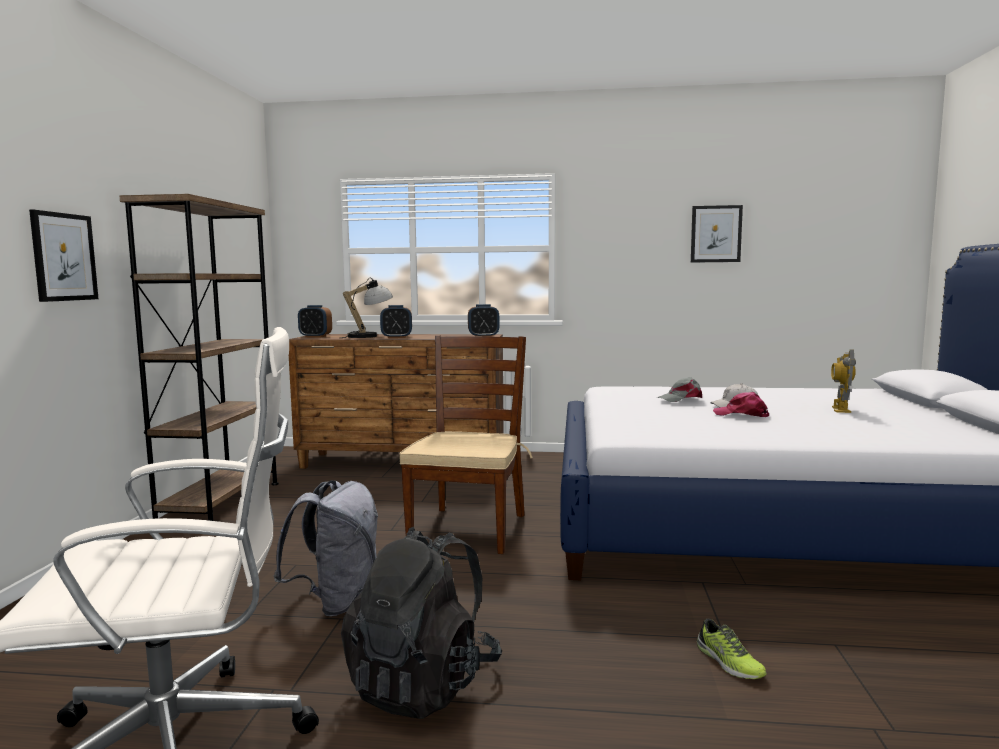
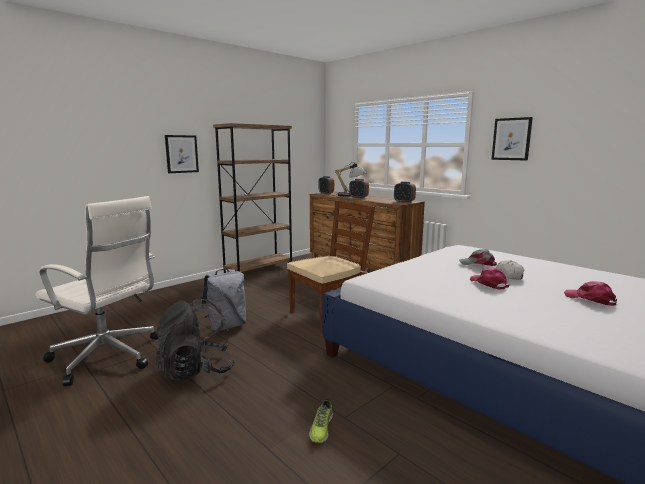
camera: 40 degrees right, 5 degrees up
picture [691,205,743,263] -> picture moved to [491,117,533,161]
toy robot [831,350,856,413] -> pink cap [564,281,617,306]

